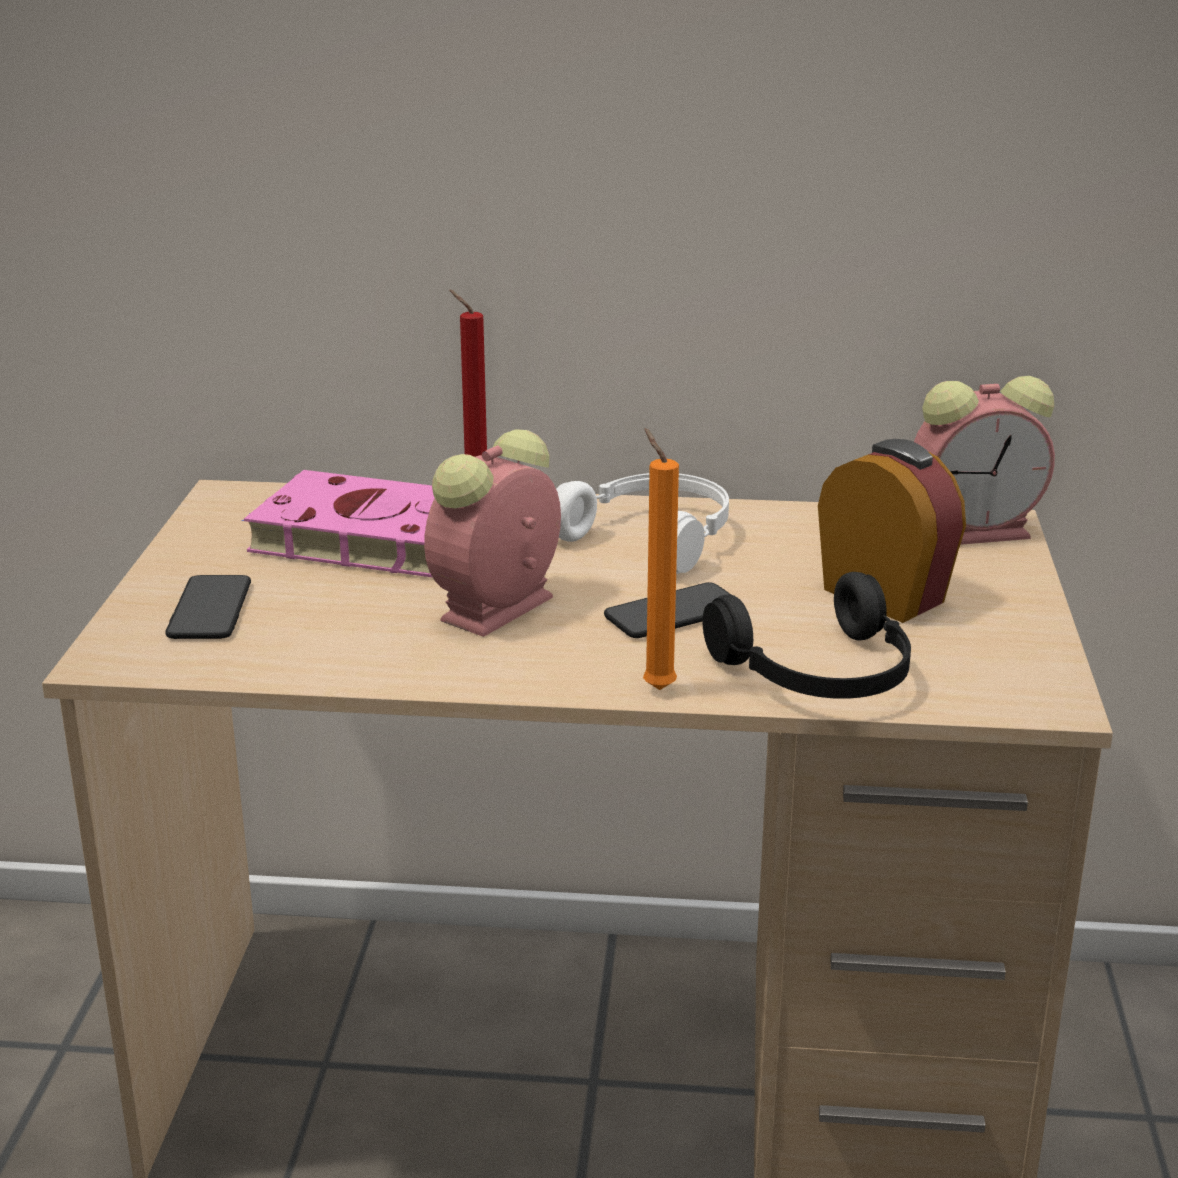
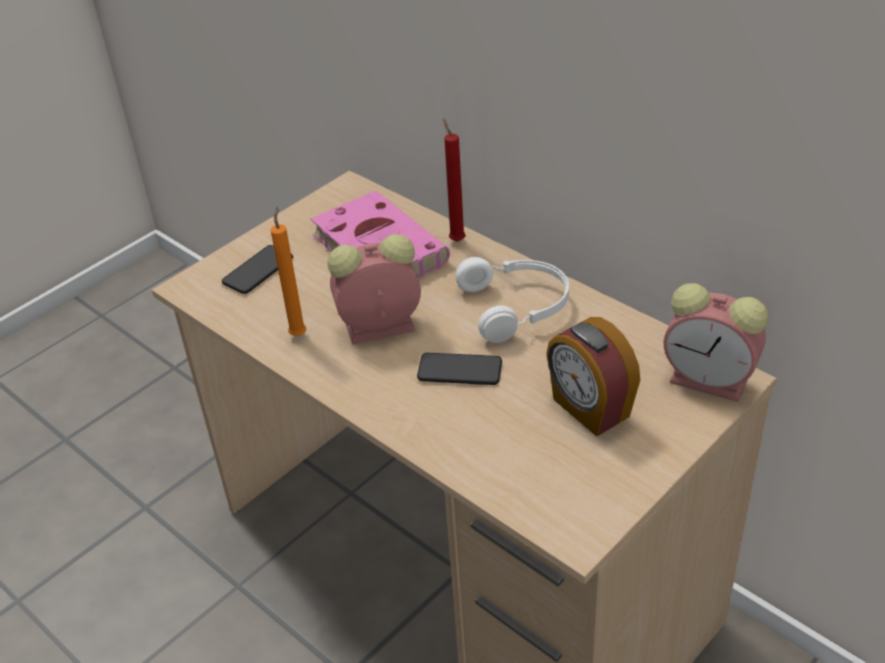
camera: 40 degrees right, 15 degrees up
orange candle [643,428,679,690] -> orange candle moved to [270,206,306,336]
black headphones [702,572,911,699] -> none
alarm clock [818,439,966,623] -> alarm clock turned 150 degrees clockwise [546,317,640,437]

